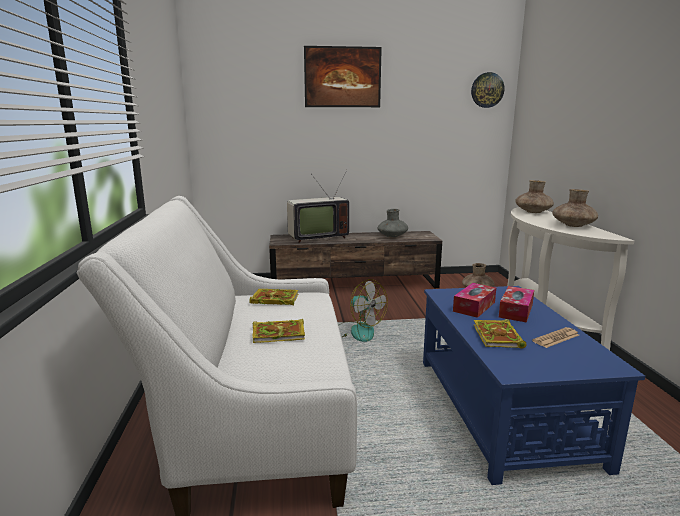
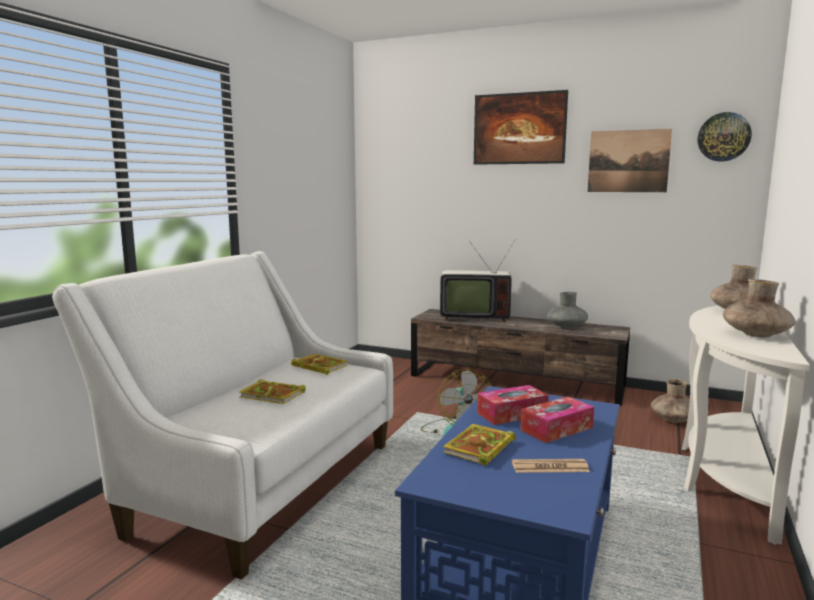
camera: 30 degrees right, 5 degrees down
none -> picture [588,129,672,192]

